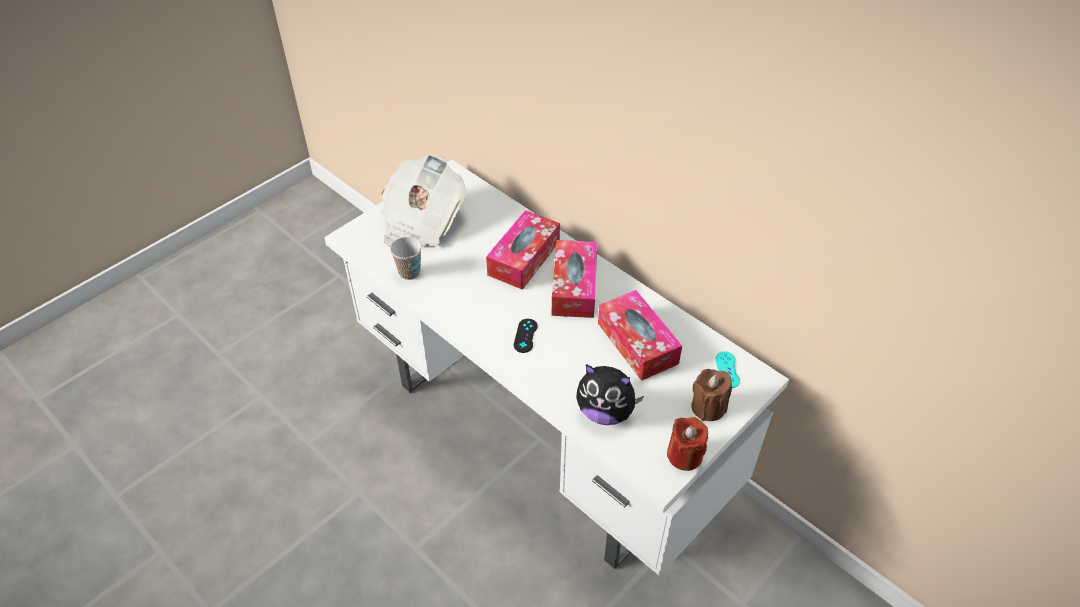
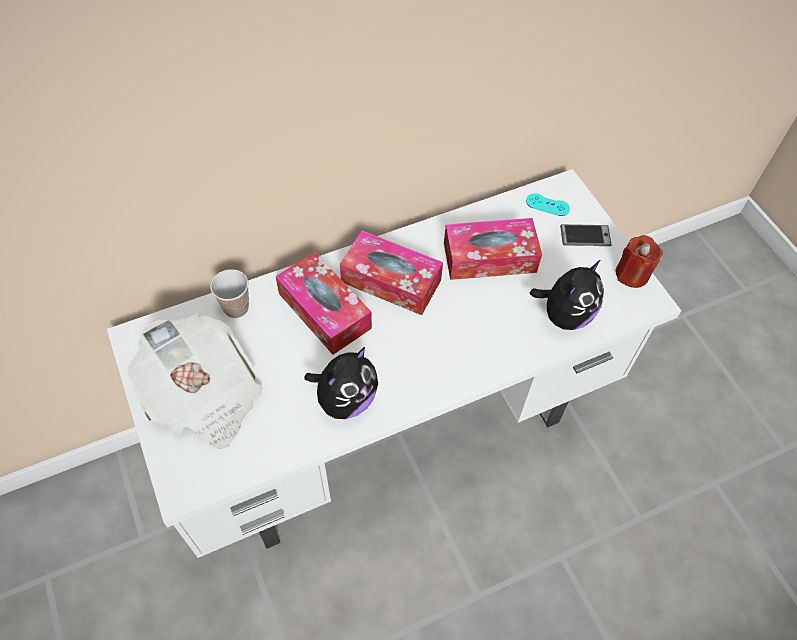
camera: 70 degrees left, 10 degrees up
cup [390,237,422,280] -> cup moved to [210,269,249,318]
black game controller [514,319,537,353] -> none
brown candle [691,369,732,421] -> phone [560,224,611,246]
none -> plush toy [304,347,378,419]

